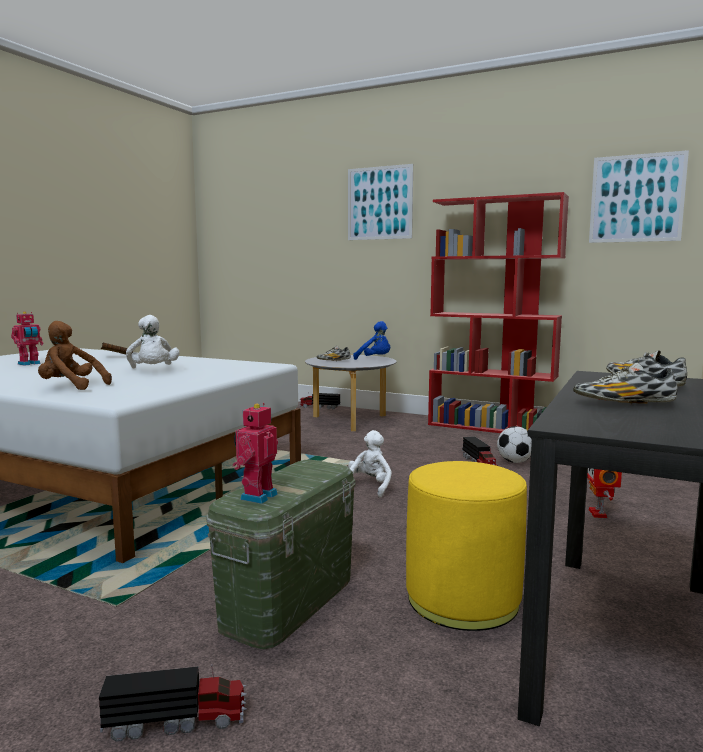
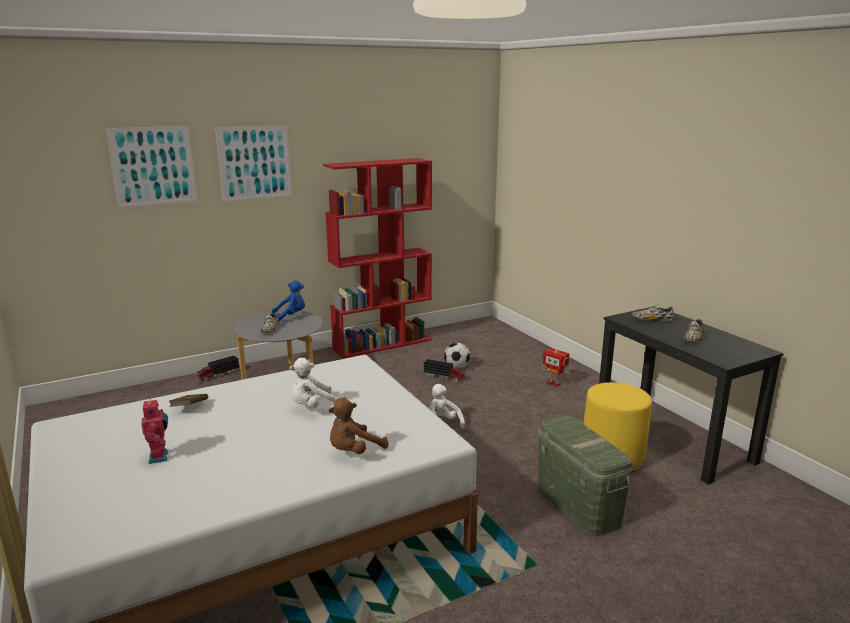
camera: 55 degrees left, 10 degrees up
toy truck [99,664,247,742] -> none
white plush toy [126,315,180,368] -> white plush toy turned 135 degrees clockwise [289,358,341,408]
toy robot [233,403,278,504] -> none
picture [589,150,689,243] -> picture moved to [106,126,197,208]

